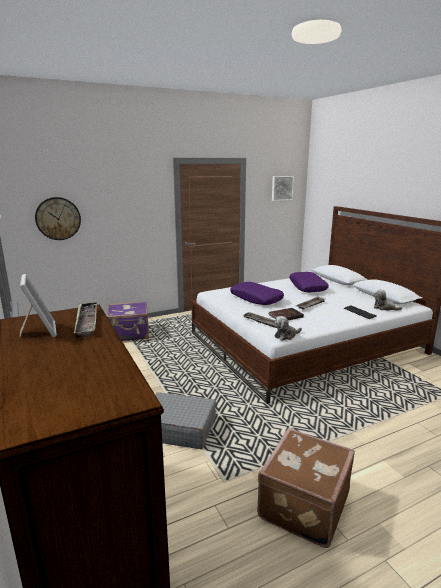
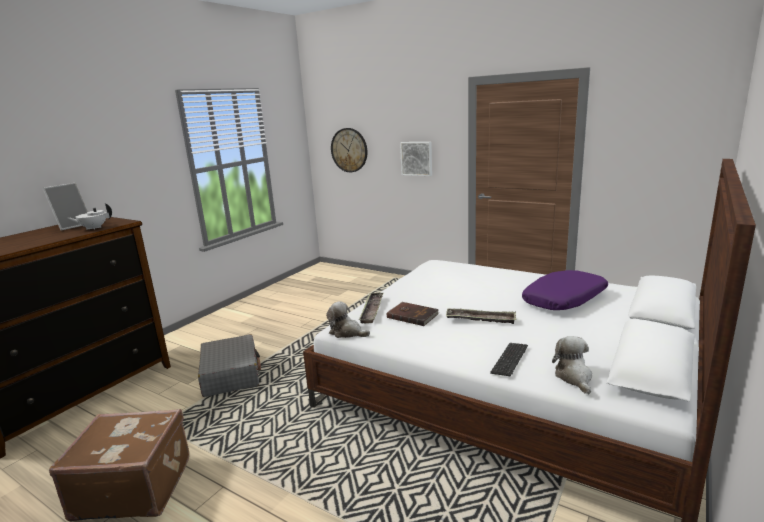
camera: 60 degrees right, 0 degrees up
tray [74,302,97,338] -> white teapot [67,203,112,230]
purple suitcase [107,301,149,341] -> none
purple pillow [230,282,284,305] -> none
picture [272,176,294,201] -> picture moved to [400,142,432,176]

